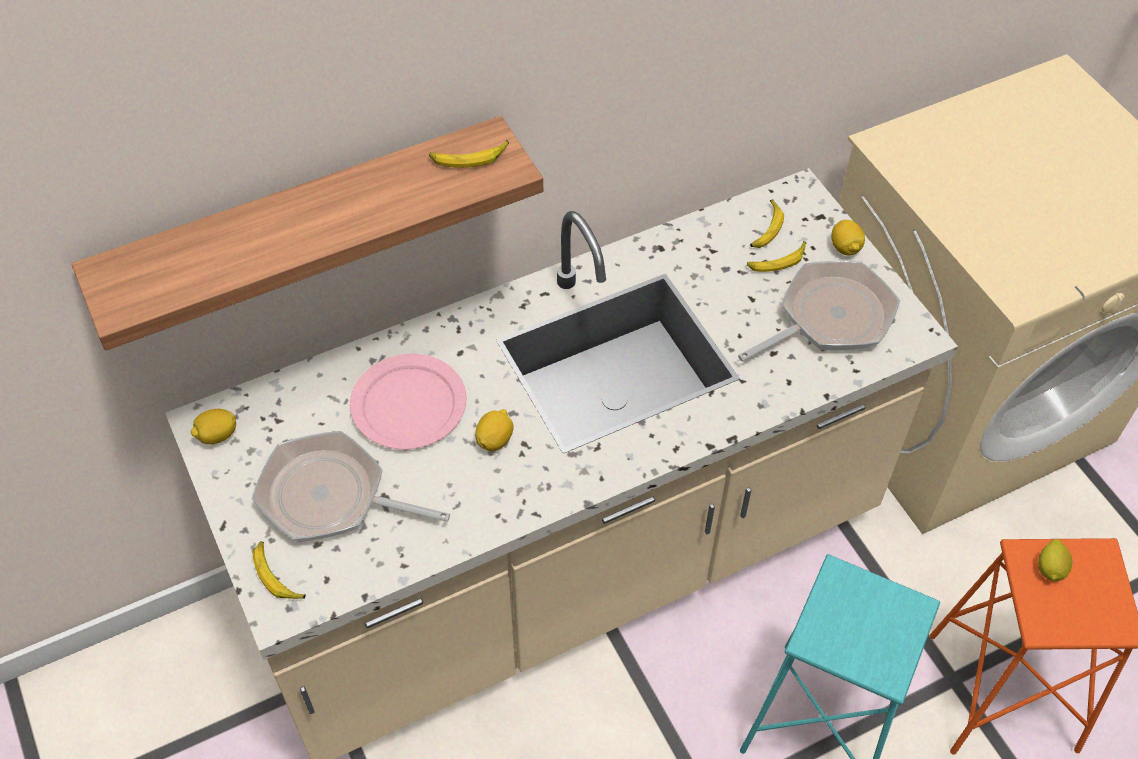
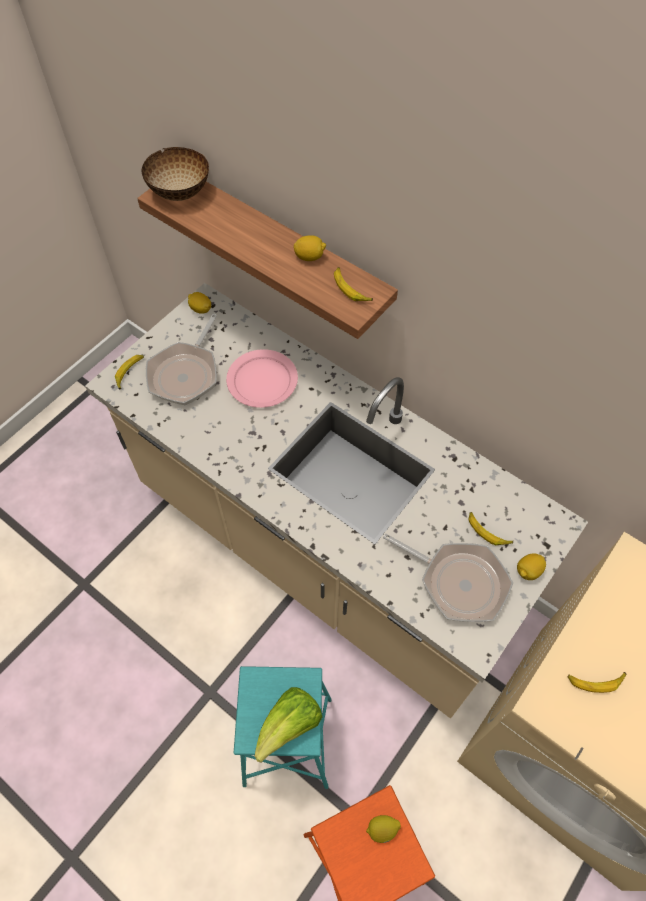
camera: 65 degrees right, 5 degrees up
frying pan [252,431,450,543] -> frying pan turned 150 degrees counterclockwise [146,314,217,406]
lemon [475,409,514,451] -> lemon moved to [293,235,326,261]
banana [750,199,784,248] -> banana moved to [568,672,627,693]
none -> bowl [141,147,209,201]
none -> lettuce [255,687,322,763]

